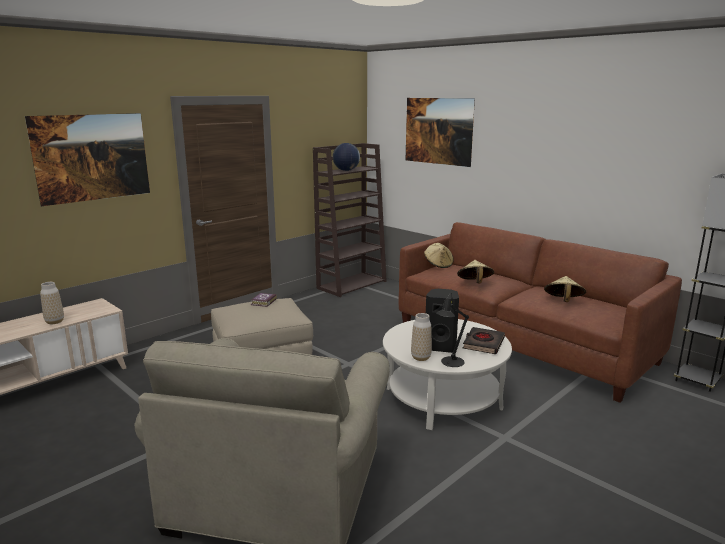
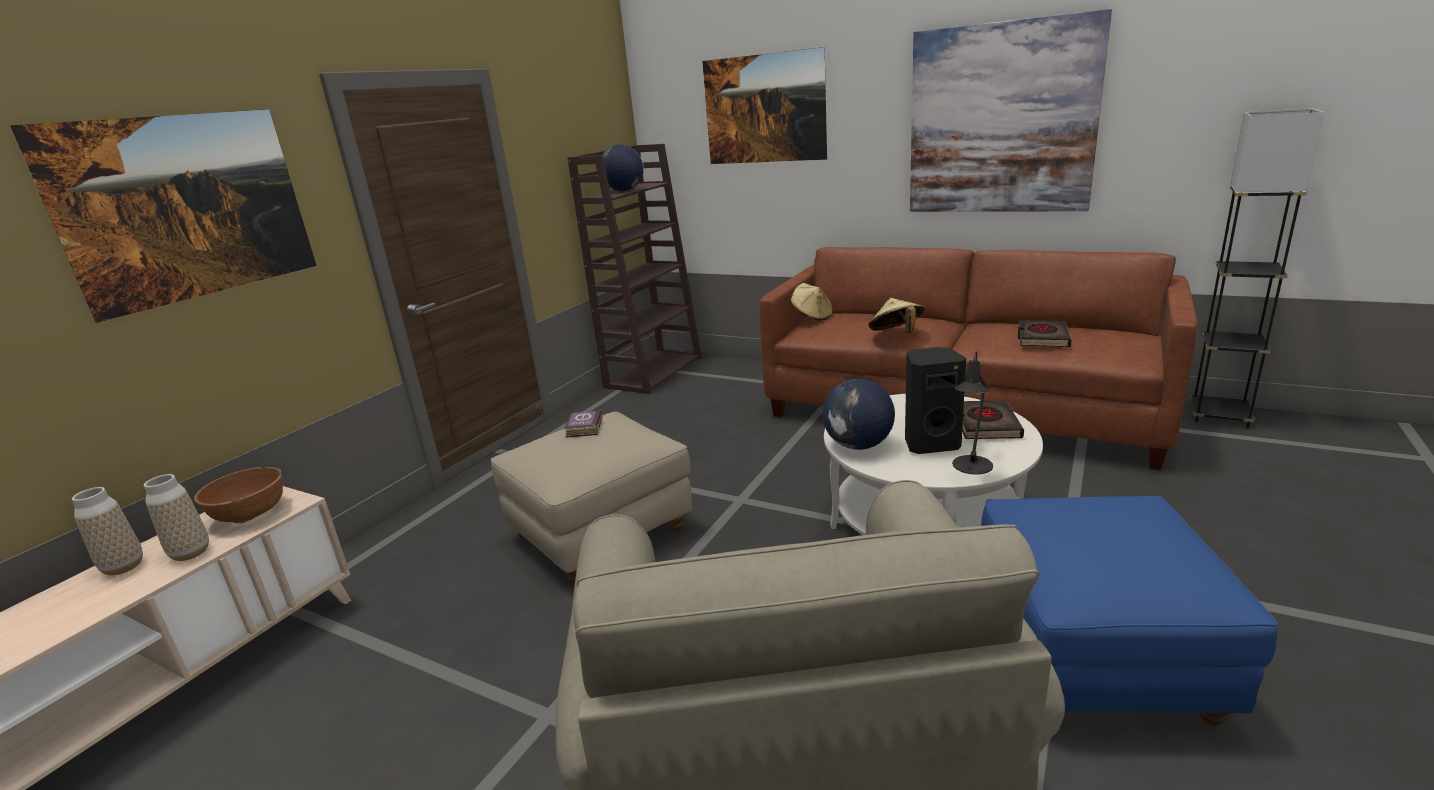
camera: 15 degrees left, 5 degrees up
vase [411,313,432,361] -> vase moved to [72,487,143,575]
beige hat [544,276,586,302] -> black book [1018,320,1072,347]
none -> brown bowl [194,467,283,523]
none -> globe [822,379,895,450]
none -> picture [910,9,1112,212]
none -> blue ottoman [981,496,1278,726]

